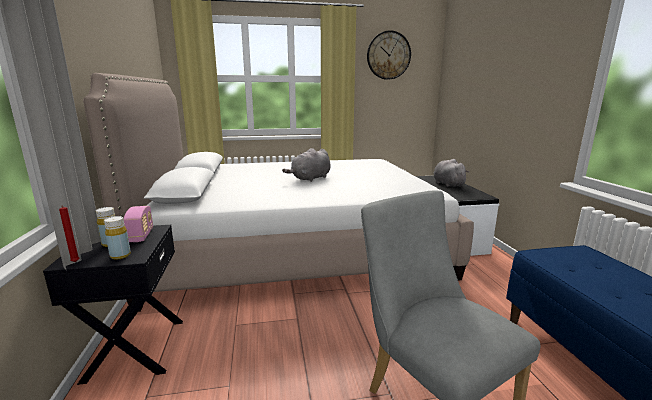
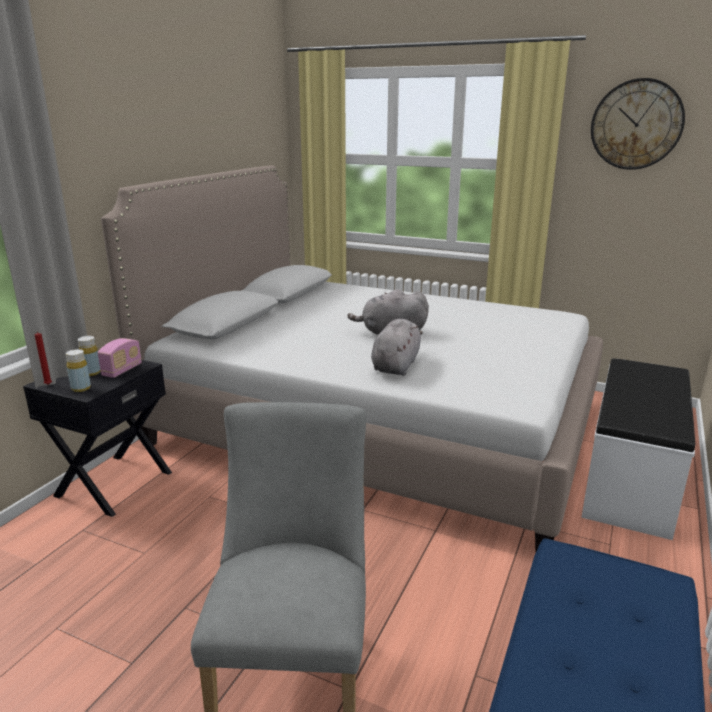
camera: 35 degrees right, 5 degrees up
grey plush toy [434,159,469,187] -> grey plush toy moved to [371,319,423,375]

